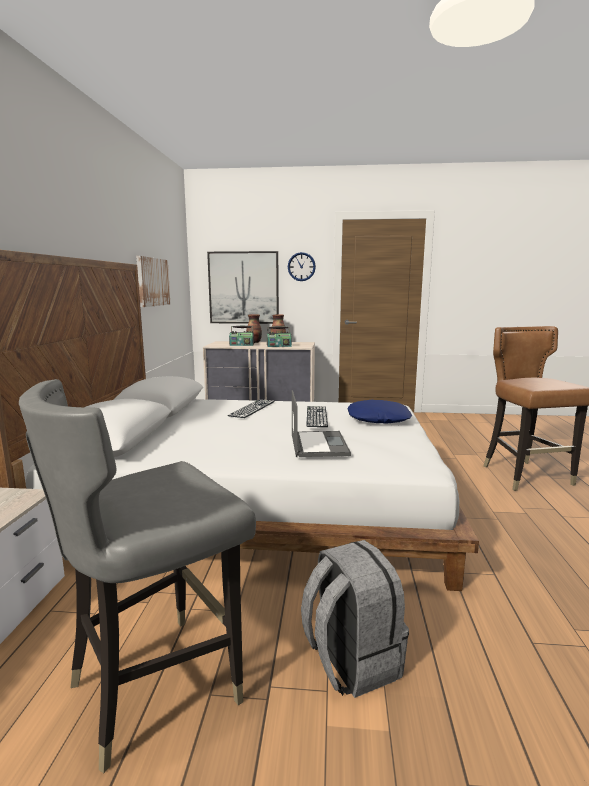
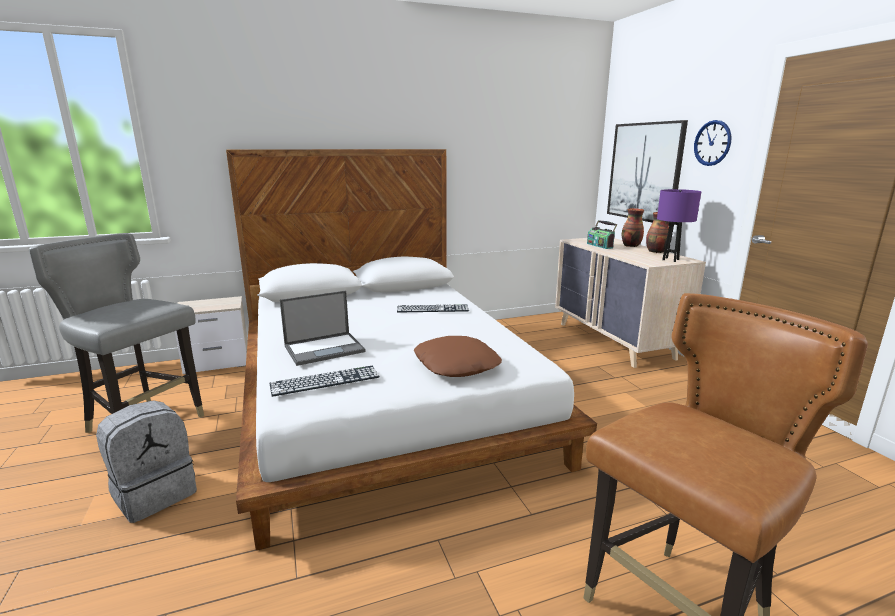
camera: 65 degrees right, 5 degrees up
picture [136,256,170,307] -> none
radio [267,326,292,347] -> none
keyboard [306,406,328,427] -> keyboard moved to [270,366,380,397]
blue pillow [347,400,412,424] -> brown pillow [414,336,502,377]
none -> purple table lamp [657,189,701,262]

